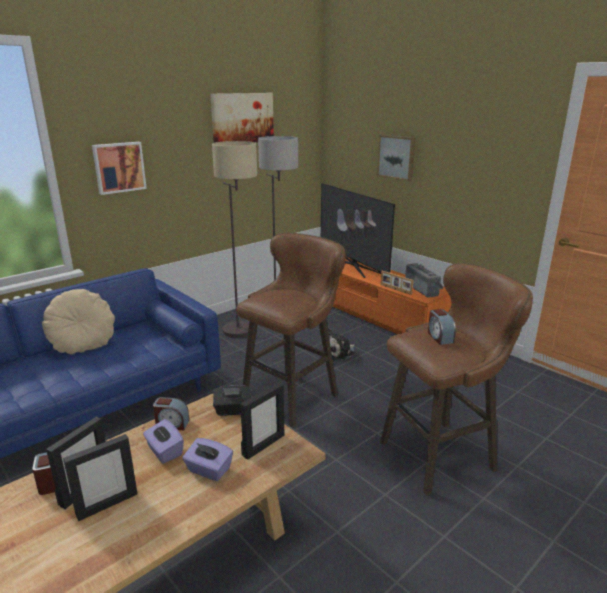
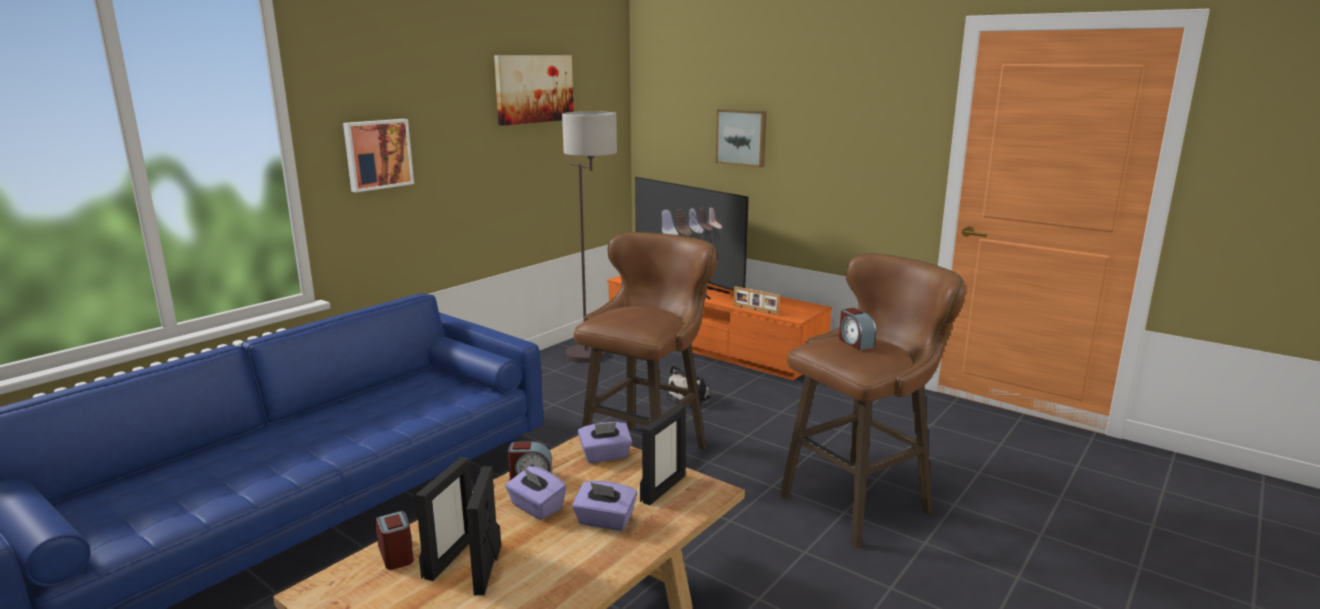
camera: 10 degrees left, 5 degrees down
beige pillow [42,289,115,354] -> none
picture frame [63,434,138,521] -> picture frame turned 135 degrees clockwise [466,466,501,595]
beige floor lamp [212,141,257,338] -> none
black tissue box [213,385,251,416] -> purple tissue box [578,422,632,463]
radio [405,263,443,298] -> none

